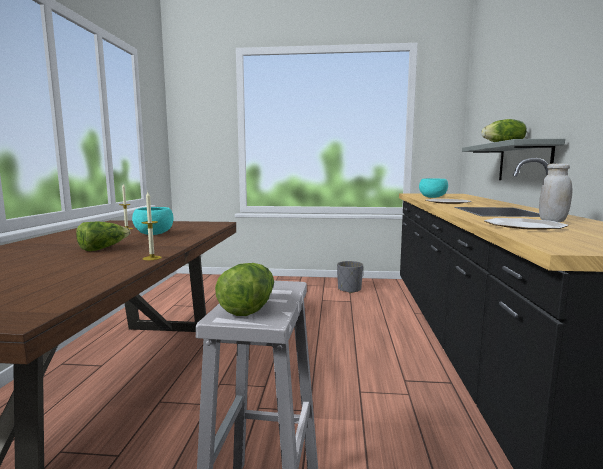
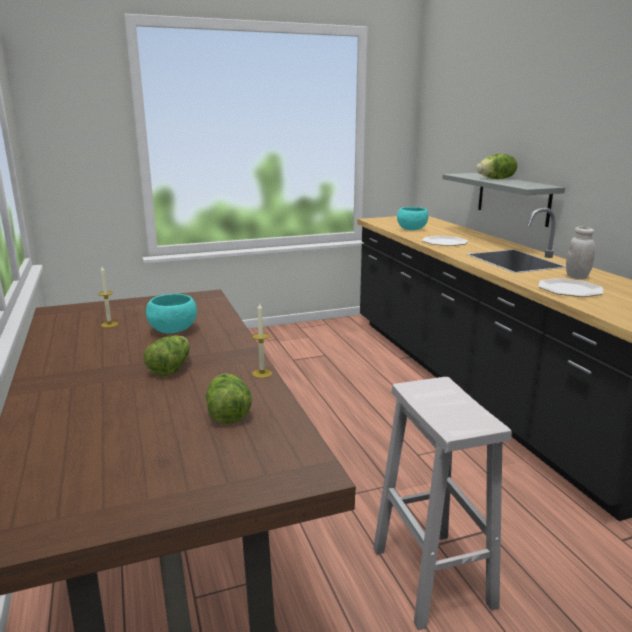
camera: 25 degrees left, 10 degrees up
lettuce [215,263,274,316] -> lettuce moved to [205,374,252,424]
grey planter [337,261,363,293] -> none

